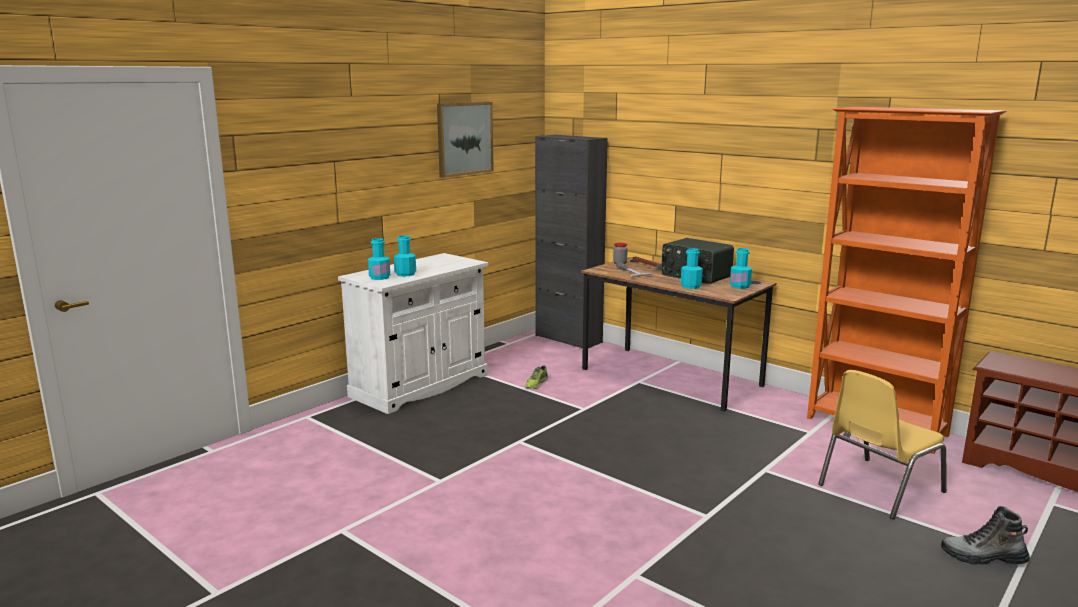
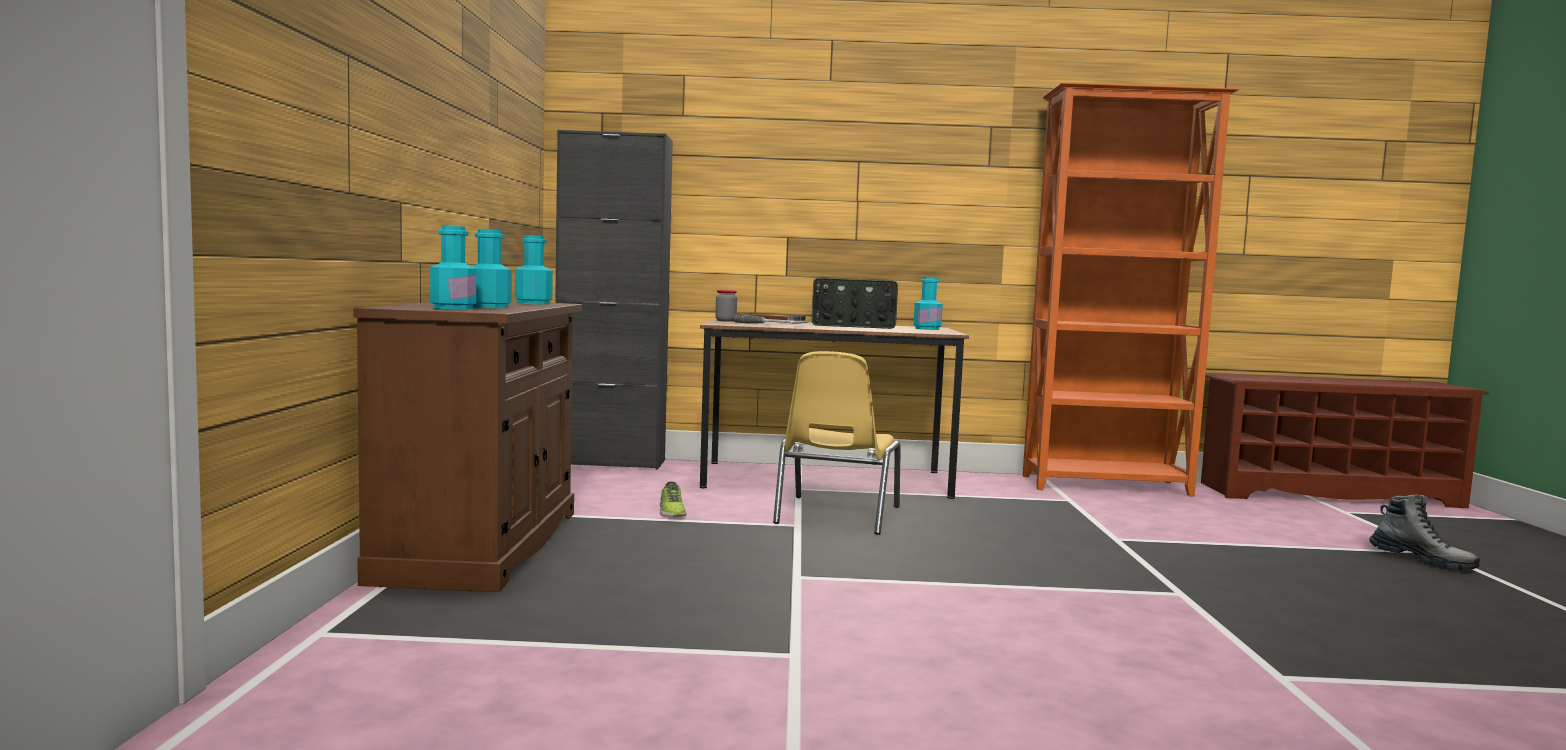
camera: 40 degrees left, 10 degrees down
white cabinet [338,253,488,414] -> brown cabinet [353,301,582,592]
picture [437,102,494,178] -> none
turquoise bottle [681,248,703,289] -> turquoise bottle moved to [515,235,553,304]
yellow chair [818,370,947,519] -> yellow chair moved to [773,351,901,535]
boot [941,506,1030,565] -> boot turned 105 degrees counterclockwise [1369,494,1480,570]

